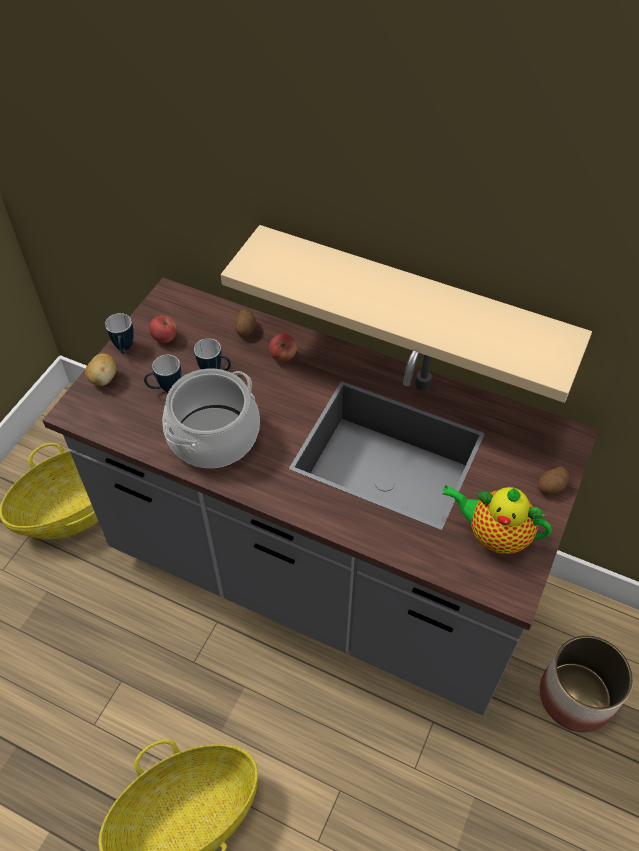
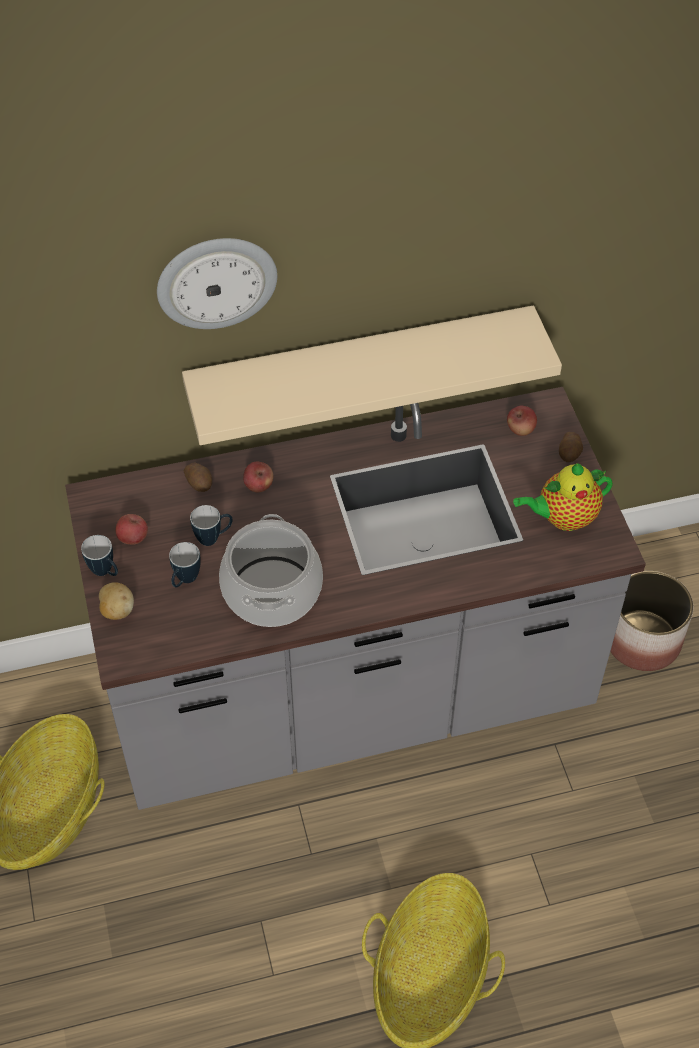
camera: 40 degrees left, 0 degrees up
none -> wall clock [157,238,277,329]
none -> apple [507,406,537,436]

